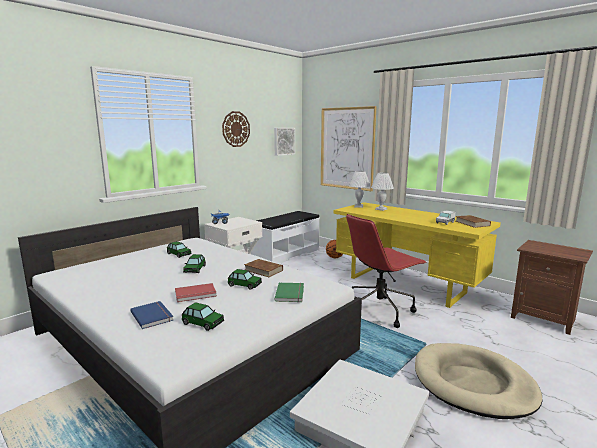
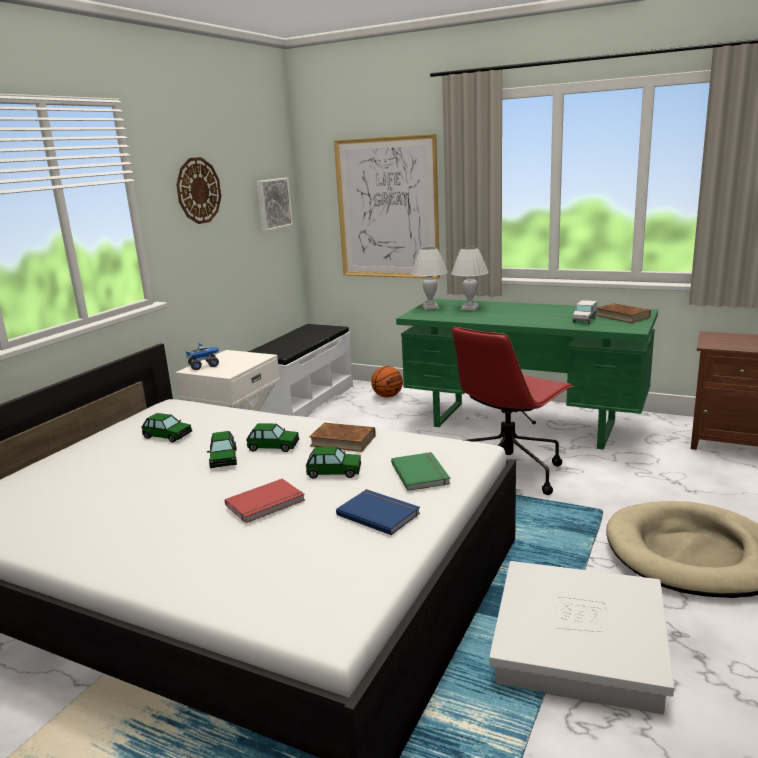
camera: 15 degrees left, 5 degrees up
blue book [130,301,173,329] -> blue book moved to [336,489,420,535]
toy car [182,302,224,331] -> toy car moved to [246,423,299,452]
yellow desk [334,203,501,308] -> green desk [396,299,658,450]

